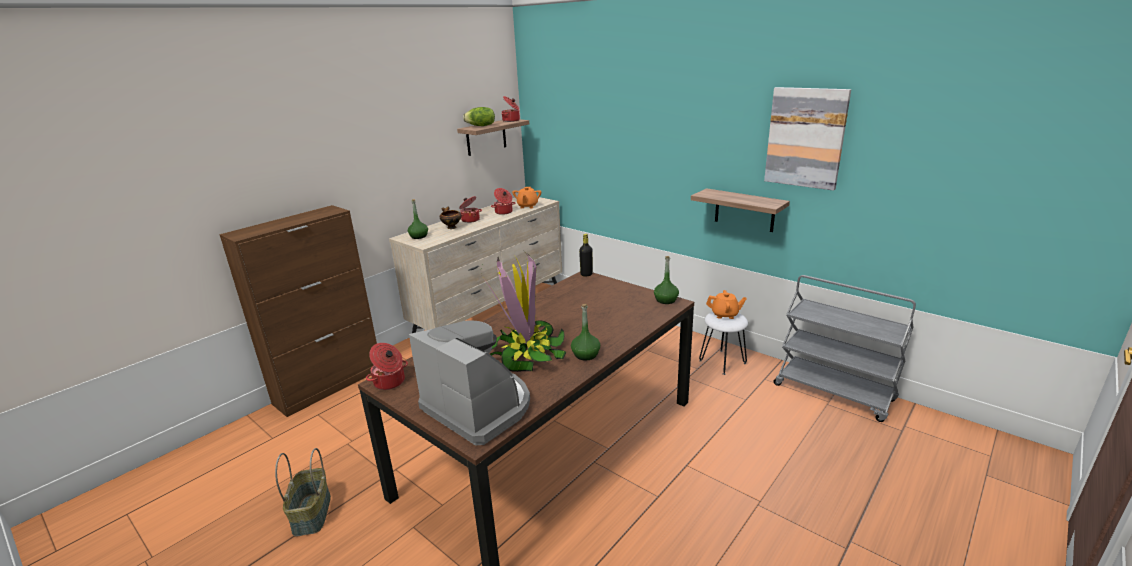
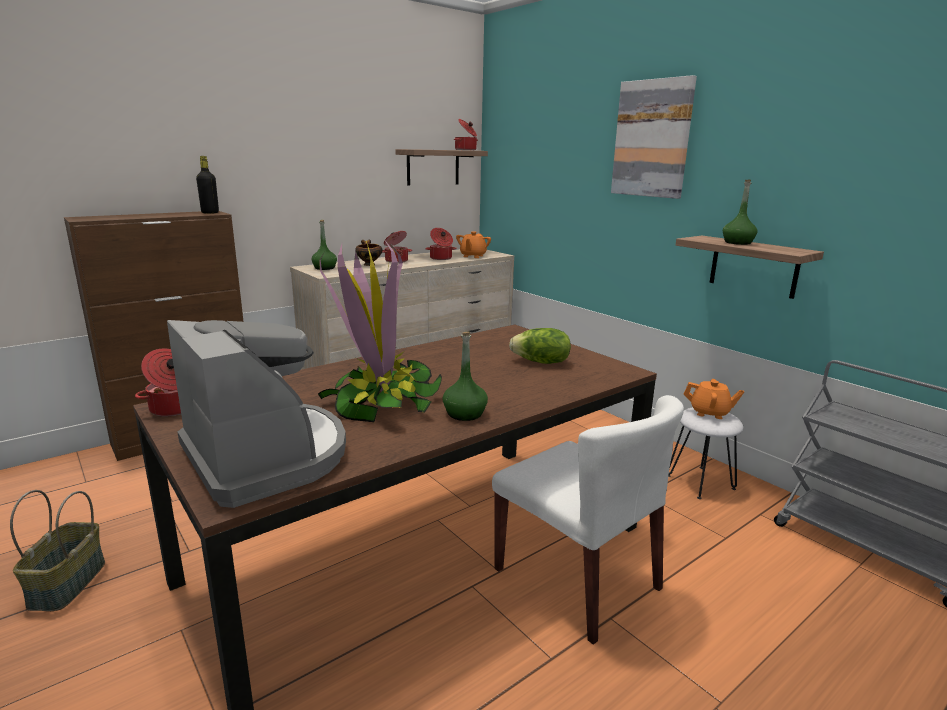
camera: 10 degrees right, 5 degrees down
lettuce [463,107,495,126] -> lettuce moved to [509,328,571,364]
black bottle [579,234,593,277] -> black bottle moved to [196,156,219,214]
green bottle [654,256,679,304] -> green bottle moved to [723,180,758,245]
picture [764,87,851,191] -> picture moved to [611,75,697,199]
none -> white chair [492,395,684,645]

